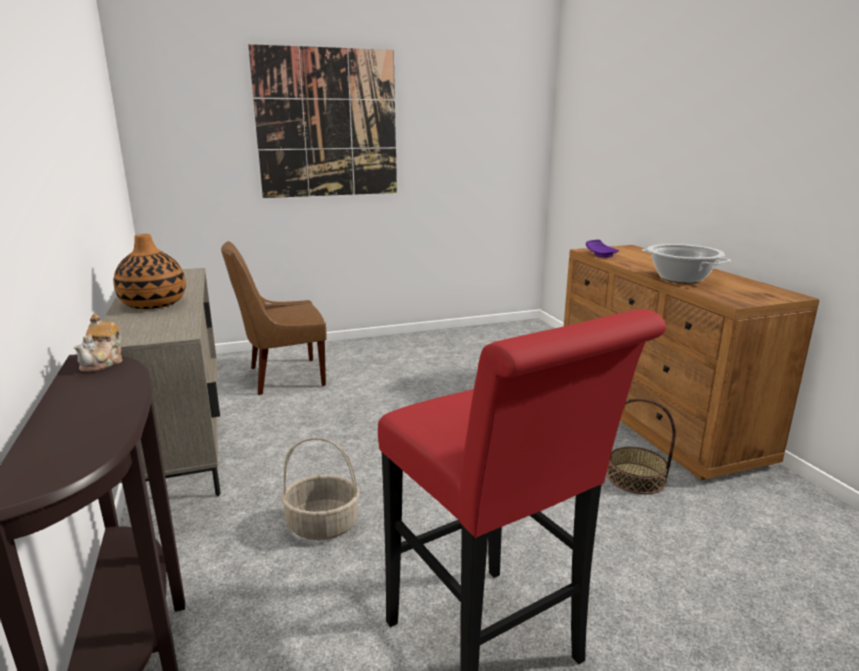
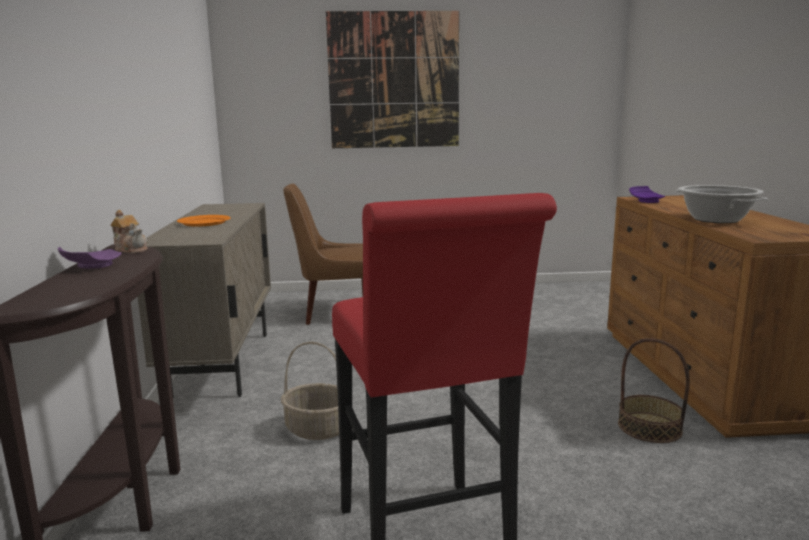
camera: 15 degrees right, 5 degrees down
teapot [73,314,123,372] -> teapot turned 75 degrees counterclockwise [110,210,148,253]
vase [113,234,186,309] -> orange plate [177,215,231,227]
none -> purple plate [58,247,121,269]

